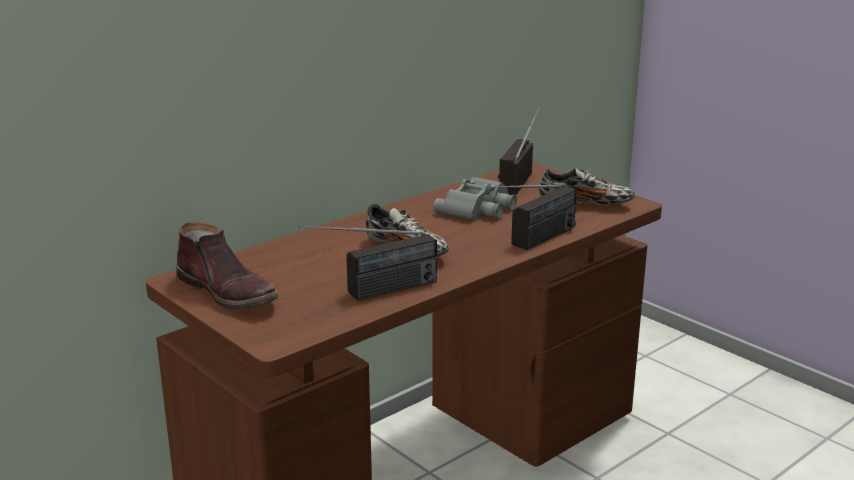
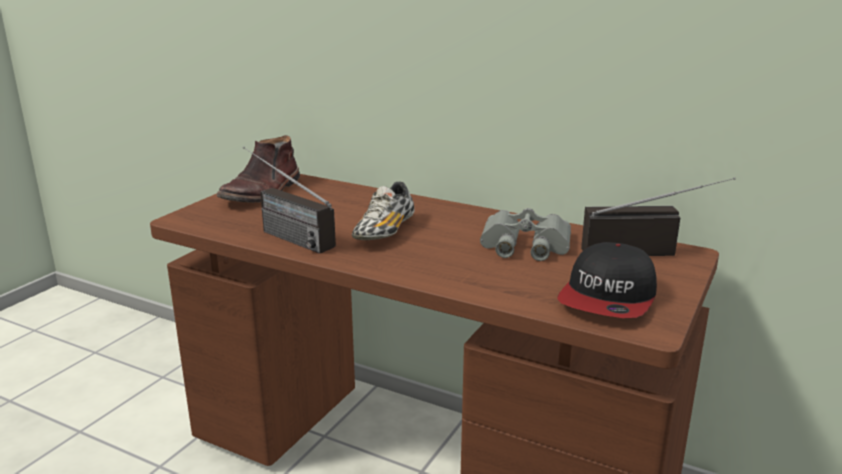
camera: 70 degrees right, 0 degrees up
radio [486,184,577,250] -> none
shoe [539,168,635,205] -> cap [558,242,657,318]

